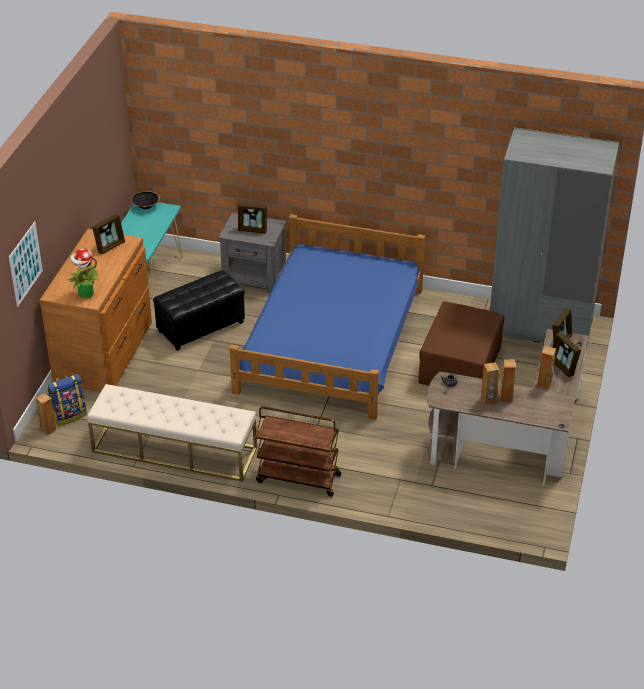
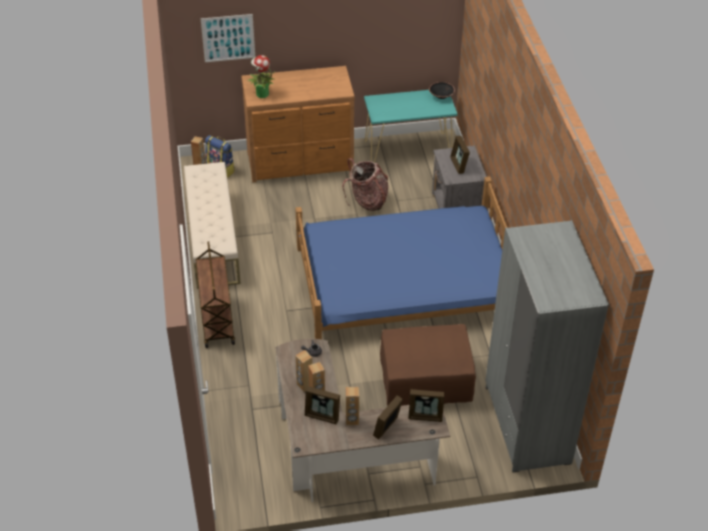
camera: 65 degrees right, 5 degrees up
picture frame [92,214,125,254] -> picture frame moved to [305,386,340,424]
black ottoman [153,270,245,351] -> backpack [342,158,389,211]

